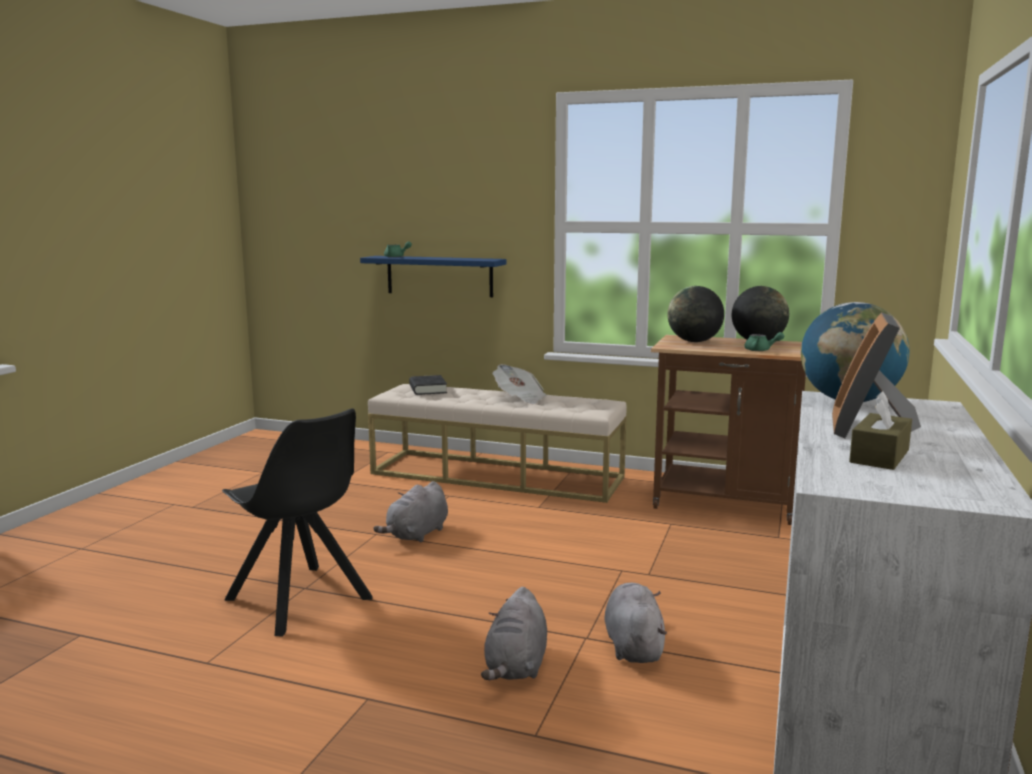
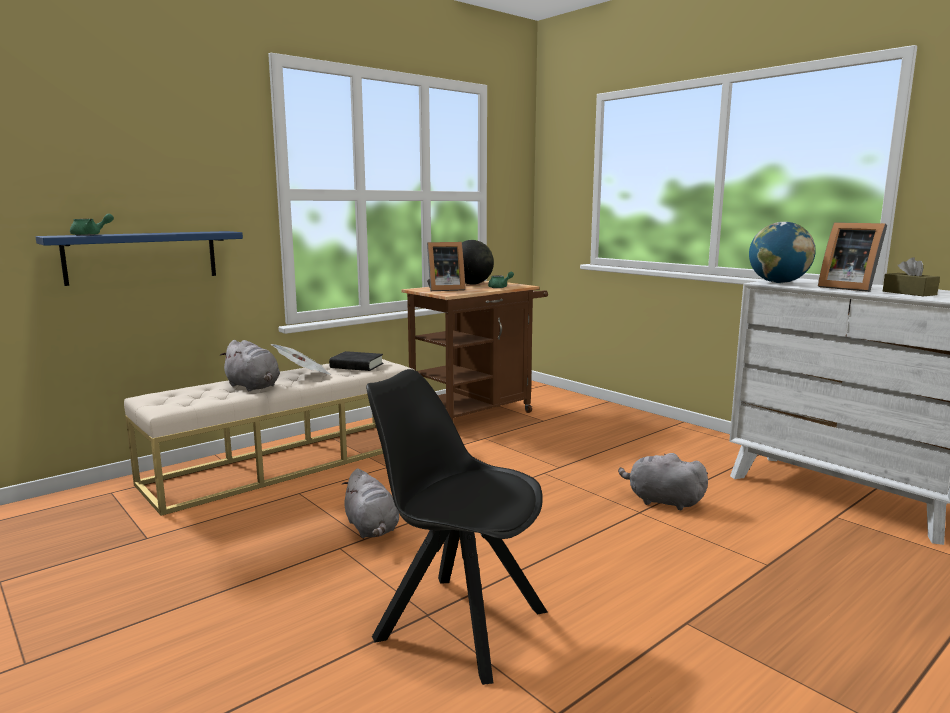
camera: 60 degrees left, 0 degrees up
black chair [222,408,372,636] -> black chair turned 135 degrees counterclockwise [366,369,548,685]
black book [409,375,447,395] -> black book moved to [329,351,383,371]
grey plush toy [481,587,547,680] -> grey plush toy moved to [220,340,280,391]
globe [667,286,724,342] -> picture frame [427,242,465,291]

